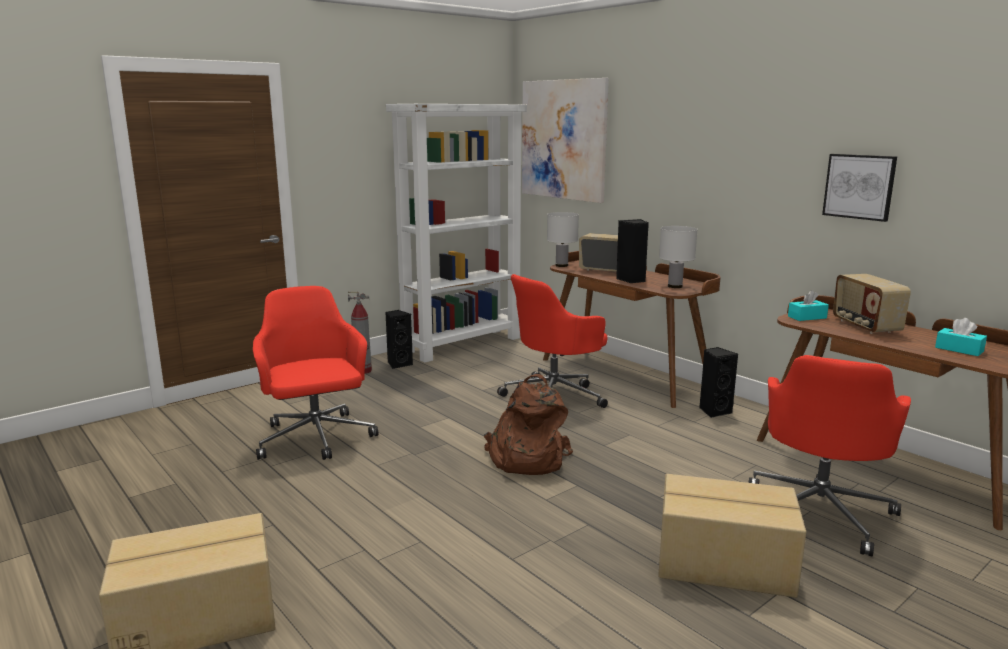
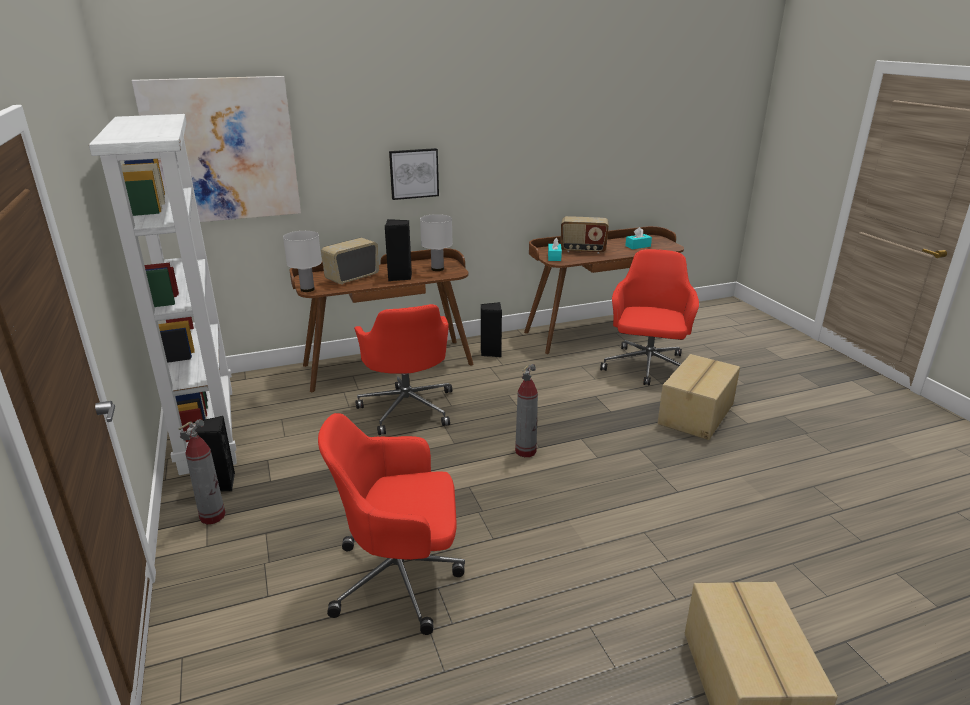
camera: 70 degrees left, 10 degrees up
brown backpack [484,374,573,475] -> fire extinguisher [515,364,538,457]
red office chair [748,355,911,556] -> red office chair turned 120 degrees counterclockwise [600,249,699,386]
picture [822,154,897,222] -> picture moved to [389,148,439,200]

